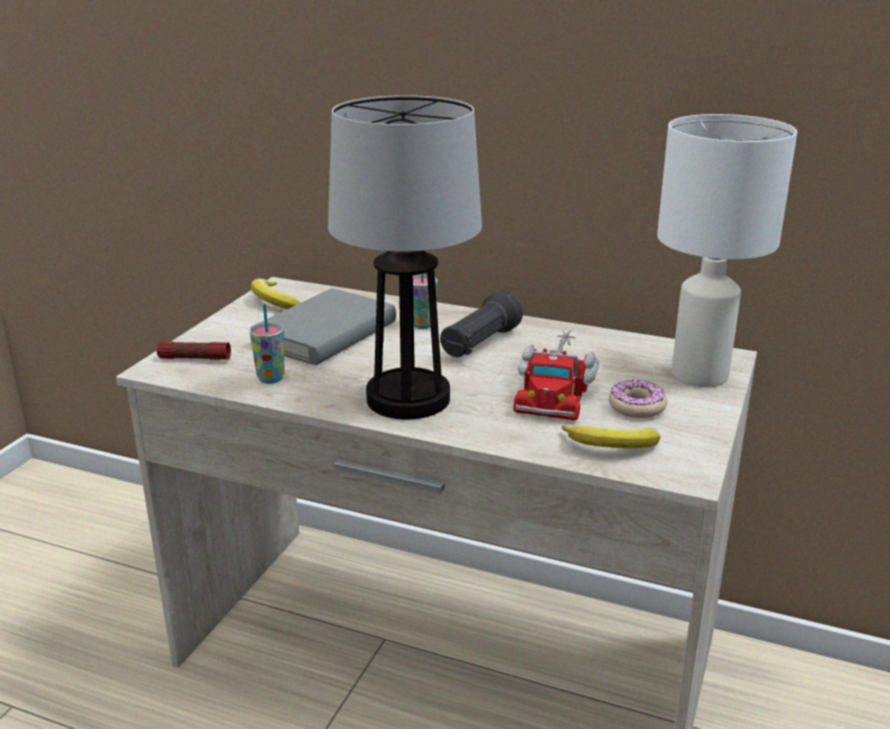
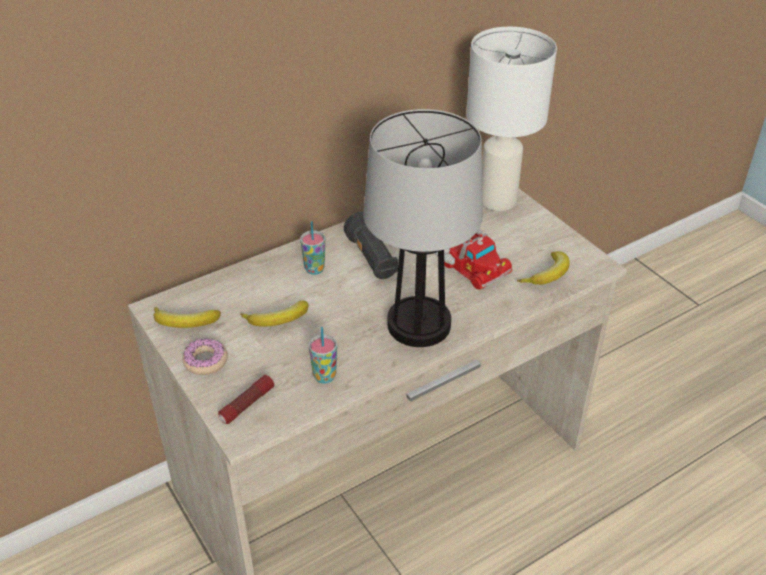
camera: 55 degrees left, 15 degrees up
grey book [250,288,396,365] -> banana [240,300,308,327]
donut [609,380,667,418] -> donut moved to [182,338,228,375]

